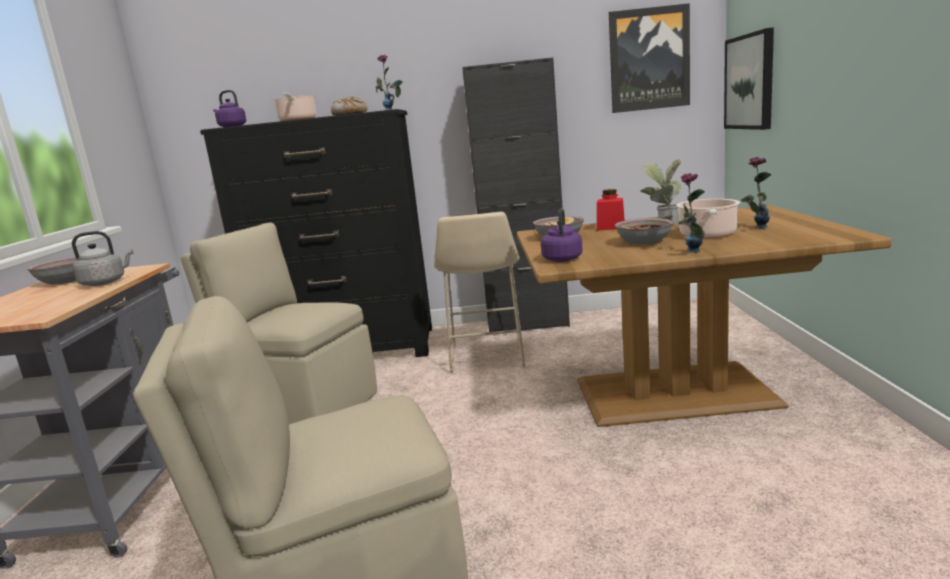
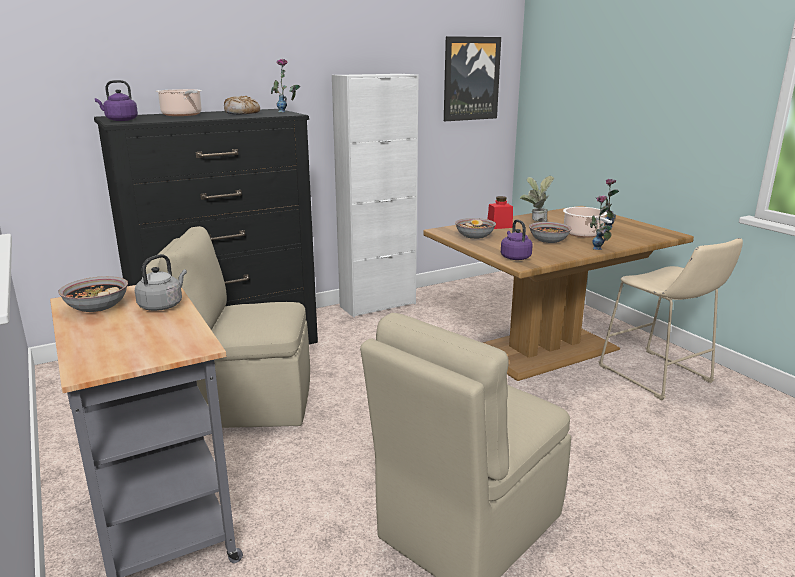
camera: 30 degrees left, 5 degrees up
beige stool [434,212,525,374] -> beige stool moved to [599,238,743,400]
black cabinet [463,57,570,332] -> white cabinet [332,74,419,317]
picture [724,27,774,130] -> none

